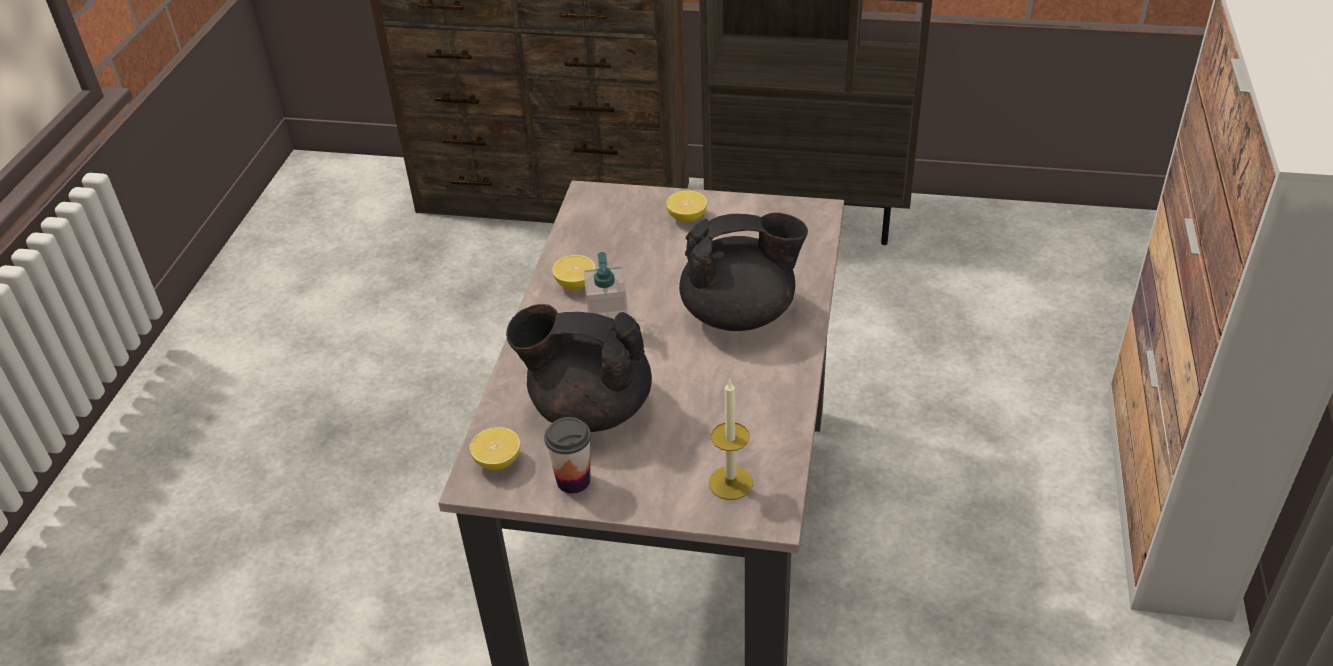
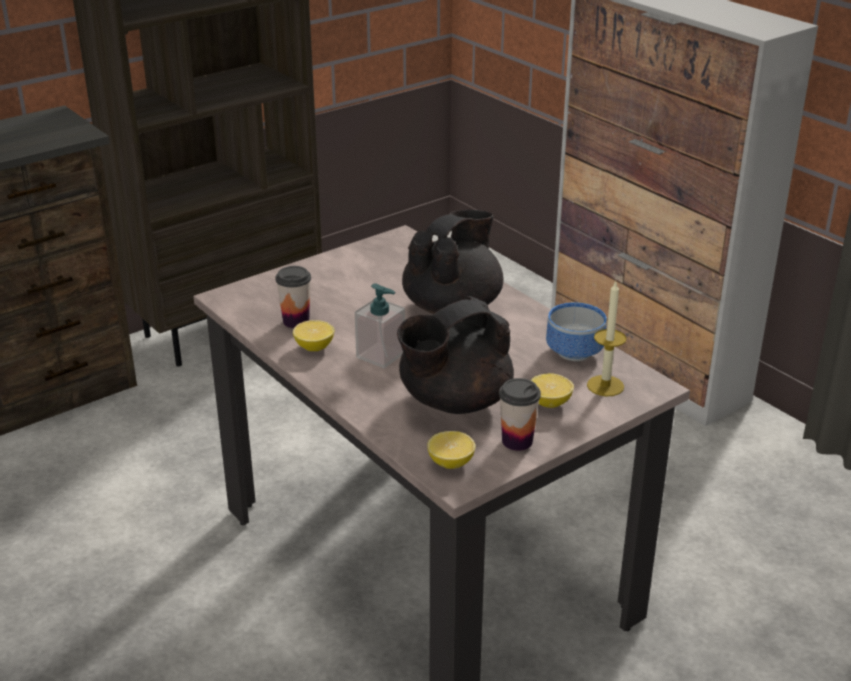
camera: 50 degrees left, 10 degrees down
lemon [666,190,707,223] -> lemon moved to [531,373,574,408]
none -> cup [275,266,311,328]
none -> bowl [546,302,607,361]

